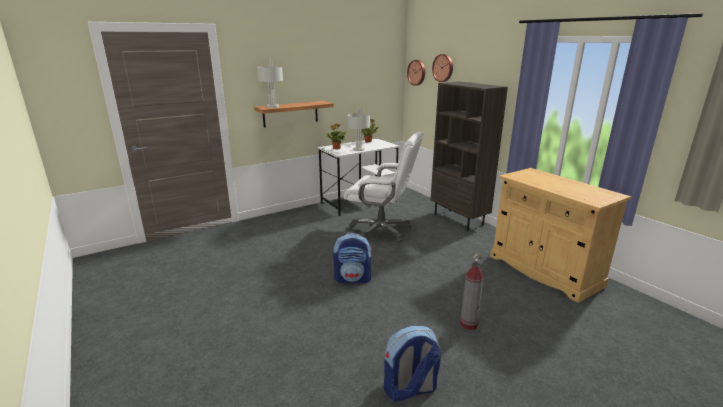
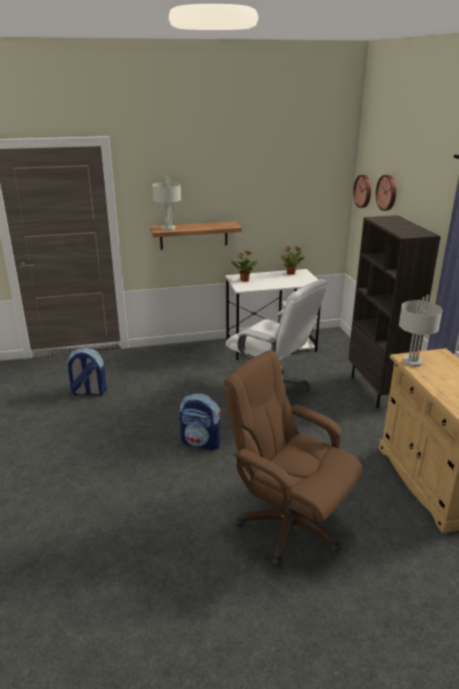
camera: 20 degrees right, 5 degrees up
grey table lamp [348,107,370,151] -> grey table lamp moved to [399,295,443,367]
backpack [384,326,441,401] -> backpack moved to [66,348,107,396]
fire extinguisher [460,253,483,330] -> brown office chair [224,350,362,567]

